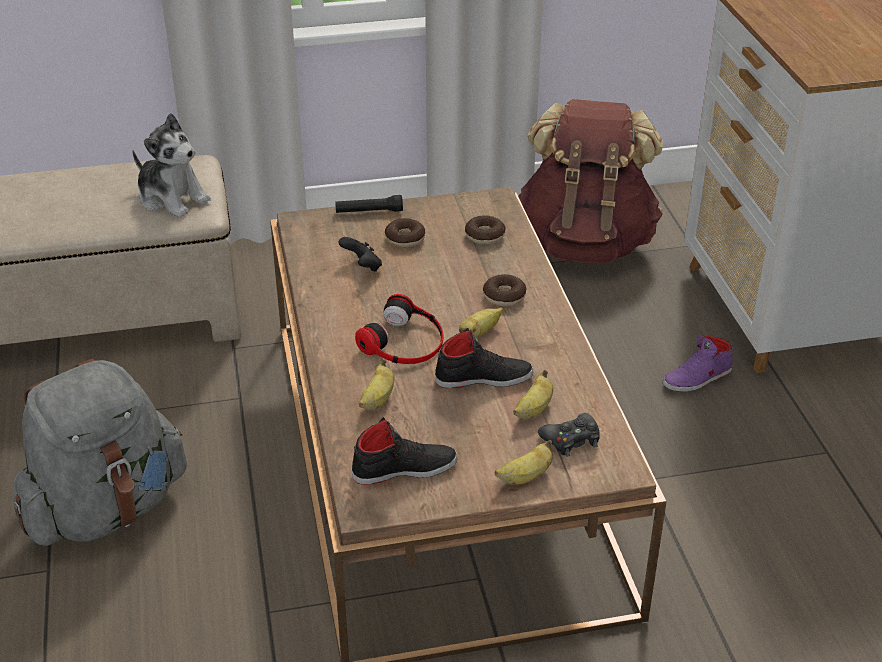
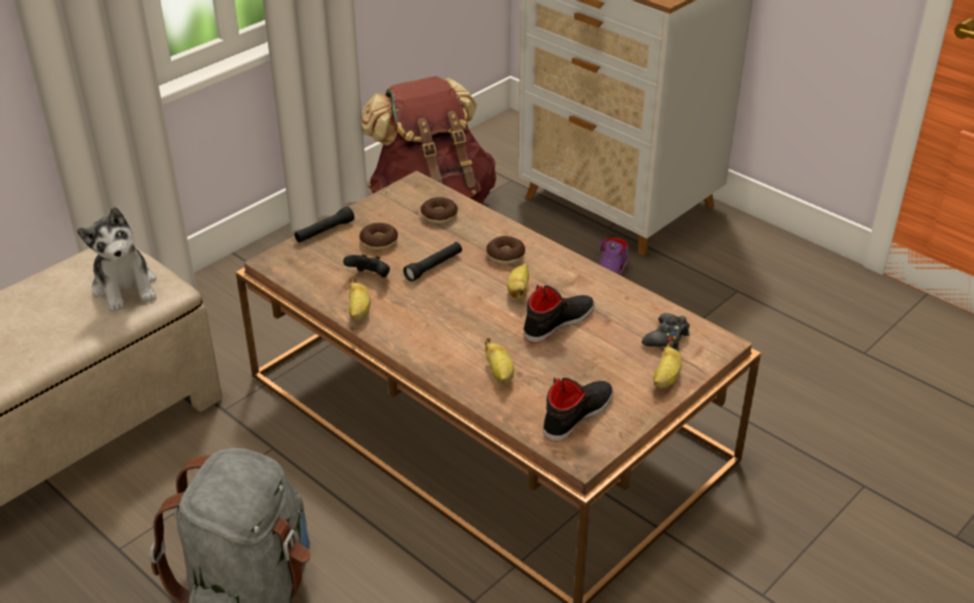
camera: 35 degrees left, 0 degrees up
plush toy [132,113,211,218] -> plush toy turned 60 degrees clockwise [77,207,156,312]
headphones [355,294,444,364] -> none
banana [513,370,554,419] -> banana moved to [349,278,370,321]
none -> black flashlight [403,242,462,282]

